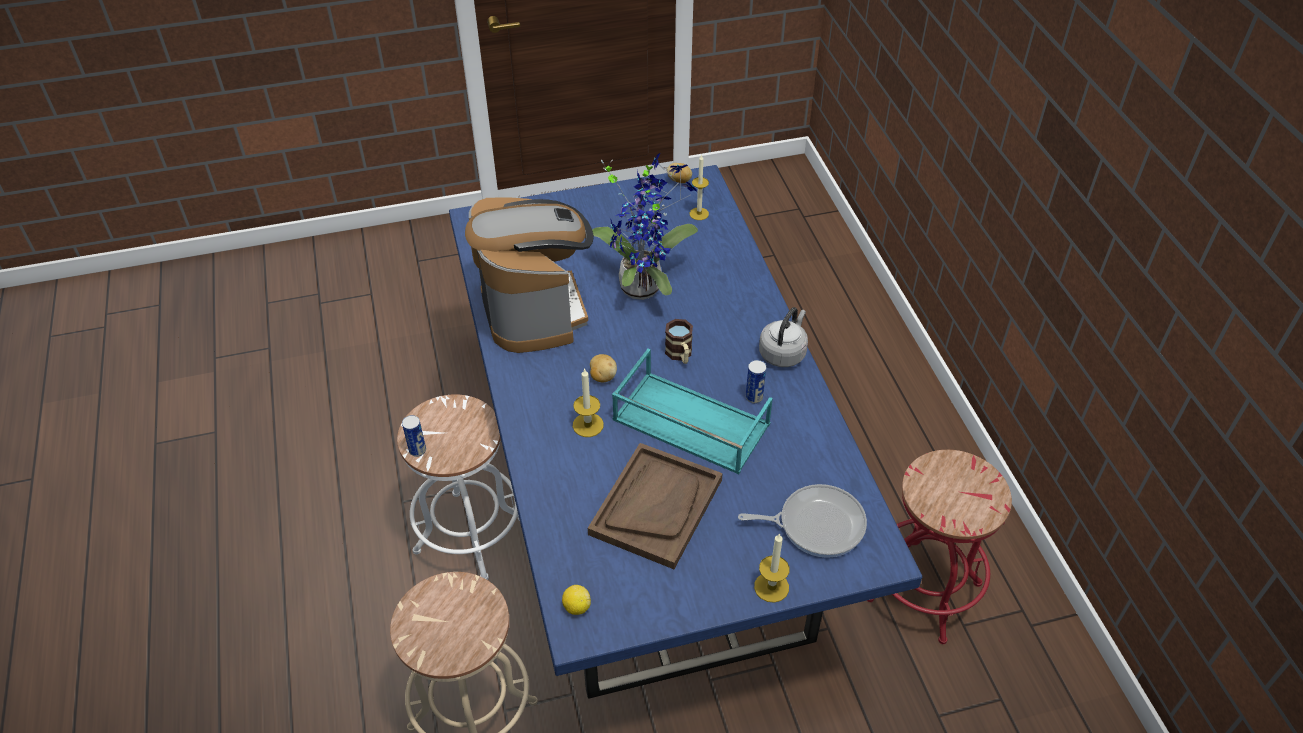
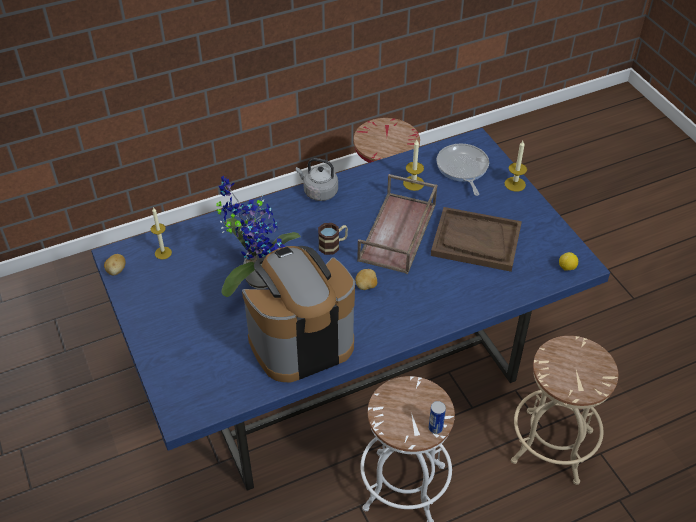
camera: 100 degrees left, 0 degrees up
candle [573,368,604,437] -> candle moved to [403,140,424,191]
turquoise tray [612,348,773,474] -> brown tray [357,174,437,274]
can [746,360,766,404] -> none

